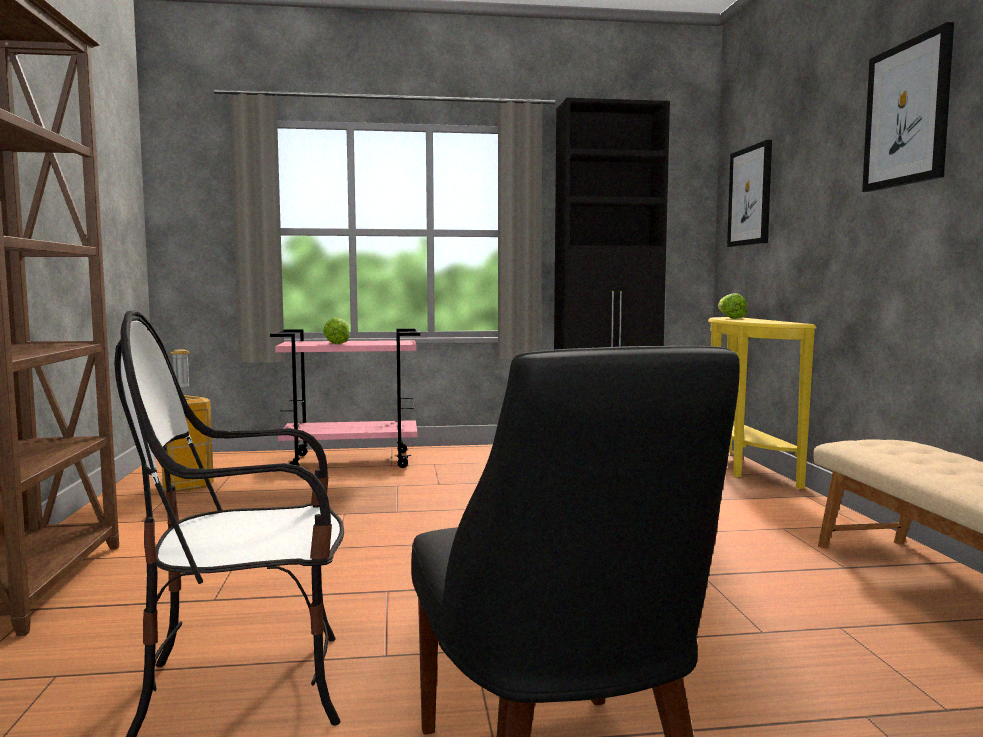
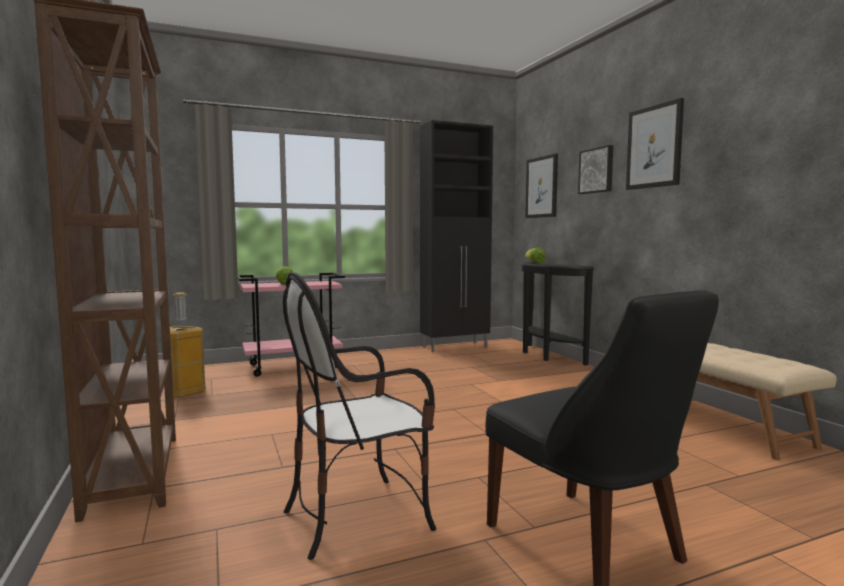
camera: 15 degrees left, 0 degrees up
yellow console table [708,317,816,489] -> black console table [519,262,594,366]
none -> picture [578,145,613,194]

